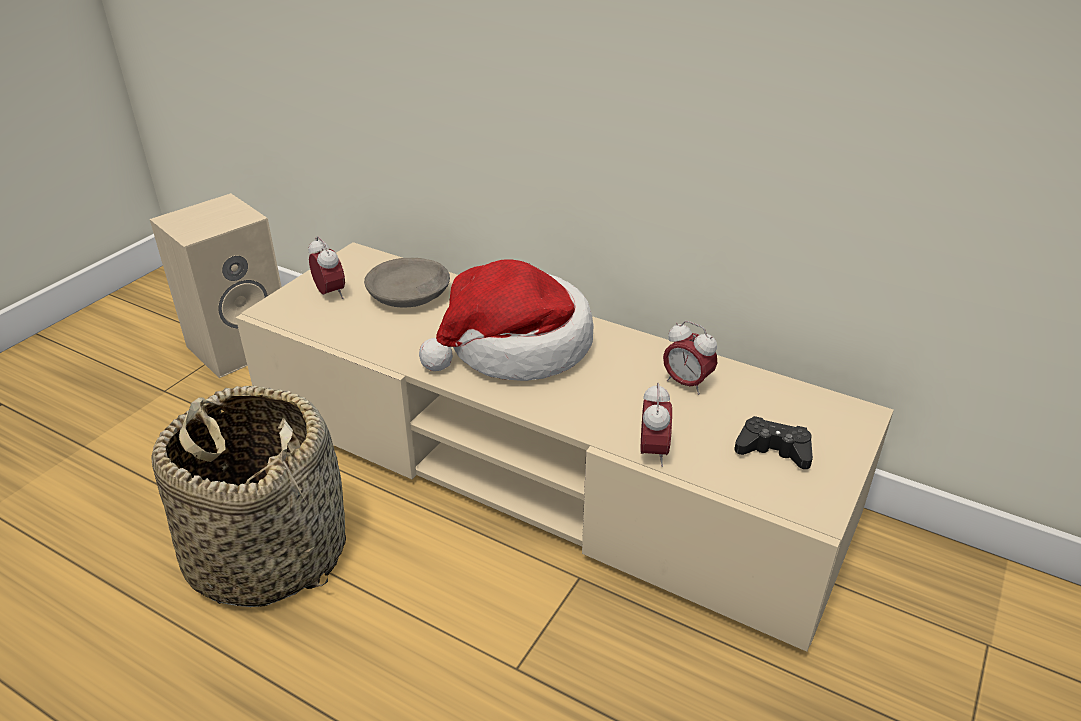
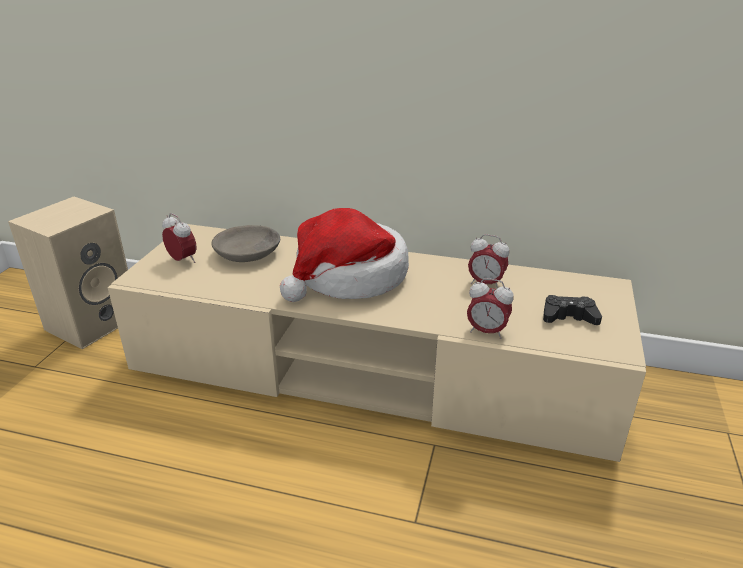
camera: 15 degrees left, 5 degrees down
basket [151,386,346,607] -> none
alarm clock [641,383,672,467] -> alarm clock turned 120 degrees clockwise [467,278,514,339]

